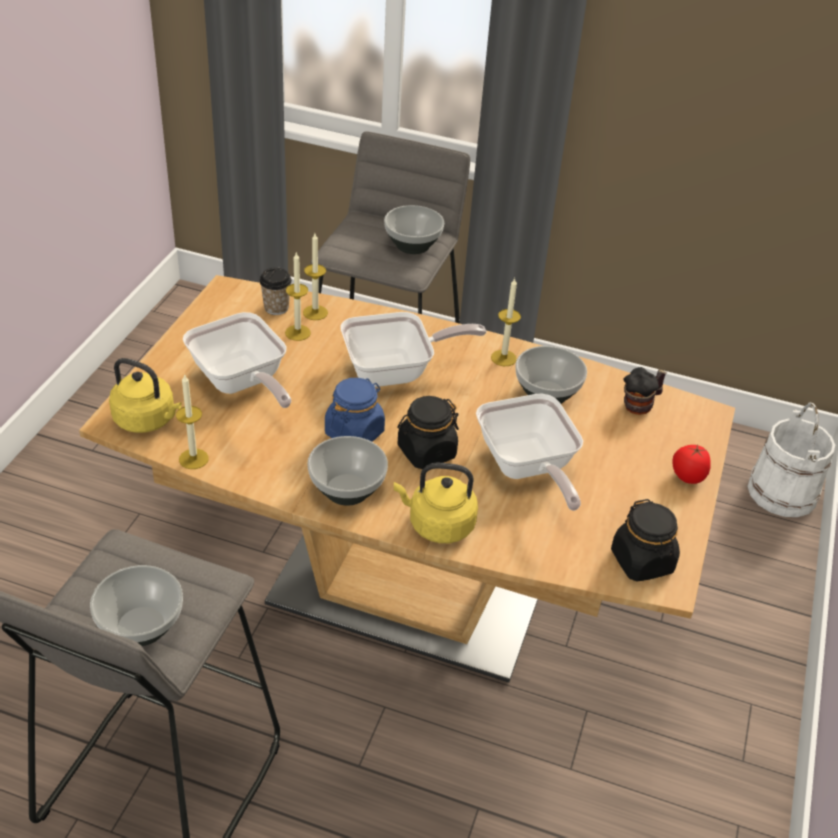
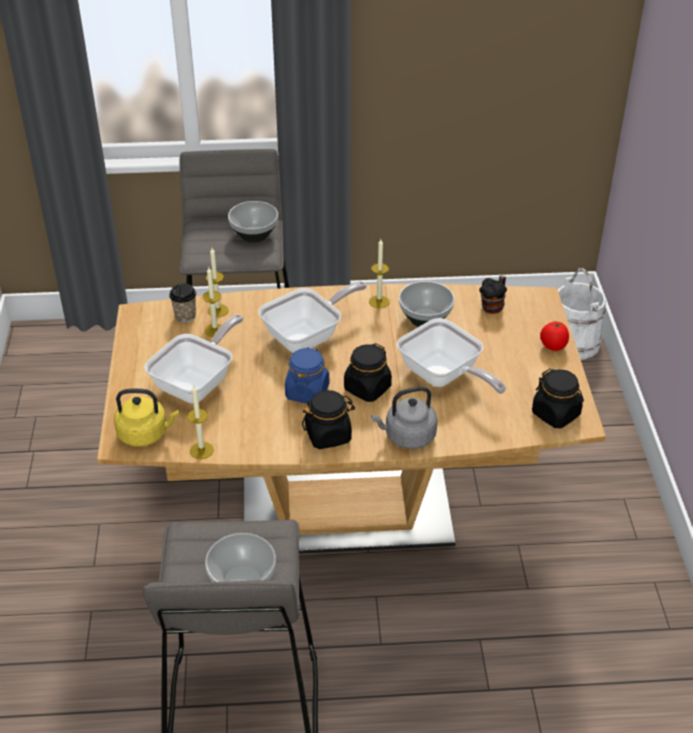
camera: 20 degrees left, 0 degrees up
frying pan [183,312,291,408] -> frying pan turned 90 degrees counterclockwise [144,315,243,403]
bowl [307,436,388,506] -> black jar [302,390,355,449]
yellow kettle [394,463,478,543] -> grey kettle [371,386,438,449]

